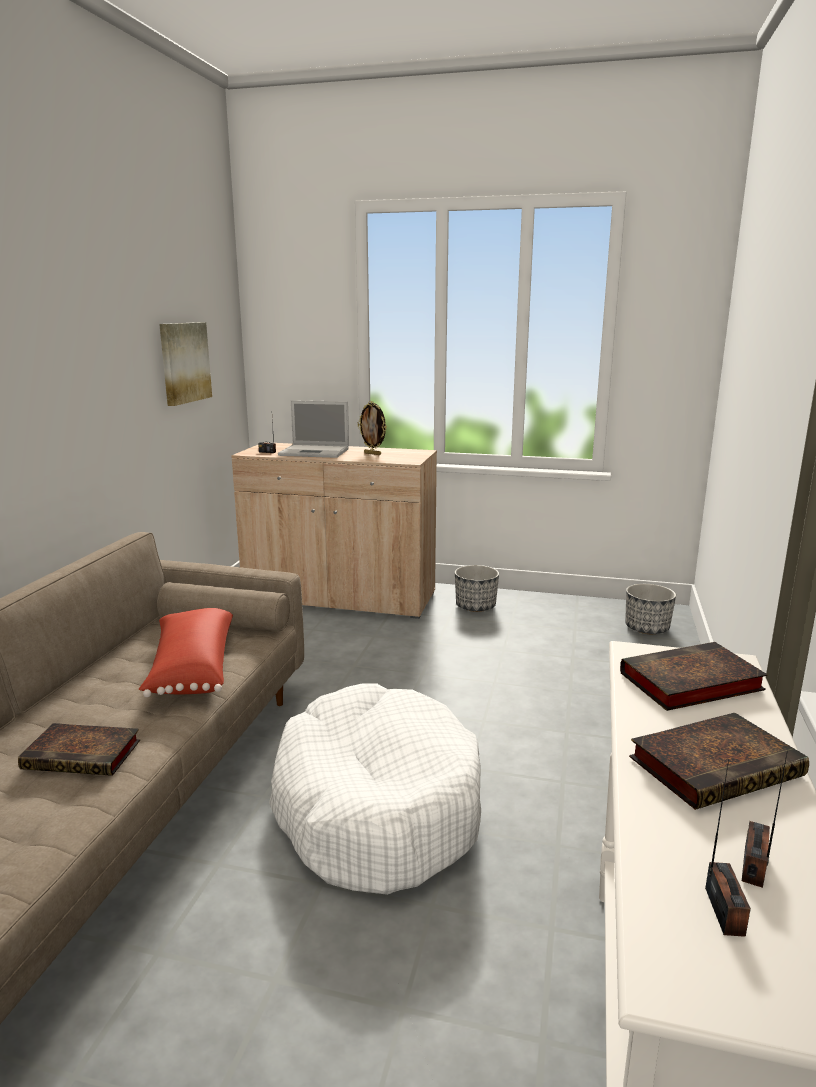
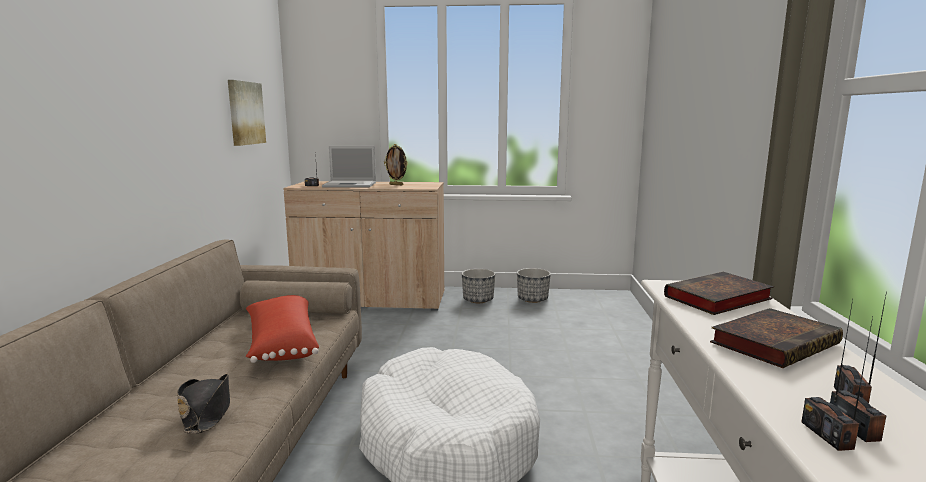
camera: 10 degrees left, 5 degrees down
book [18,723,140,776] -> black hat [177,374,230,434]
planter [625,584,676,634] -> planter moved to [517,268,551,303]
none -> radio [802,317,873,451]

